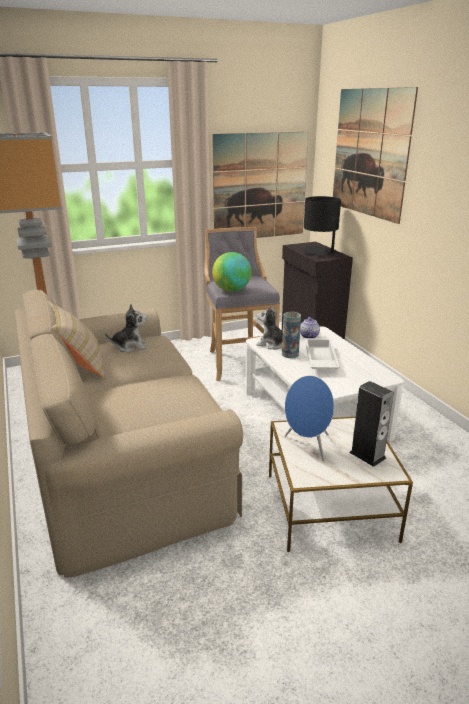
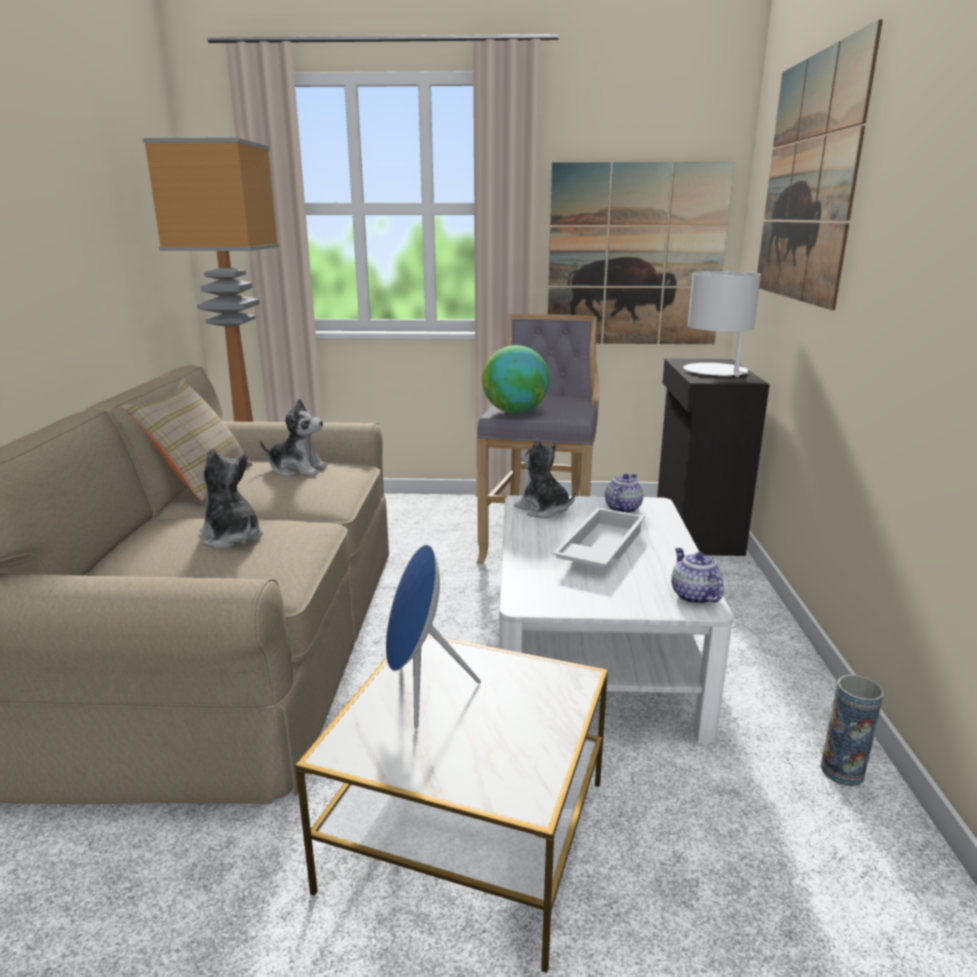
camera: 25 degrees right, 5 degrees down
vase [282,312,301,358] -> vase moved to [821,675,884,786]
black table lamp [302,196,341,255] -> white table lamp [683,271,761,377]
speaker [349,381,394,467] -> none
none -> plush toy [200,448,263,548]
none -> teapot [671,548,724,604]

